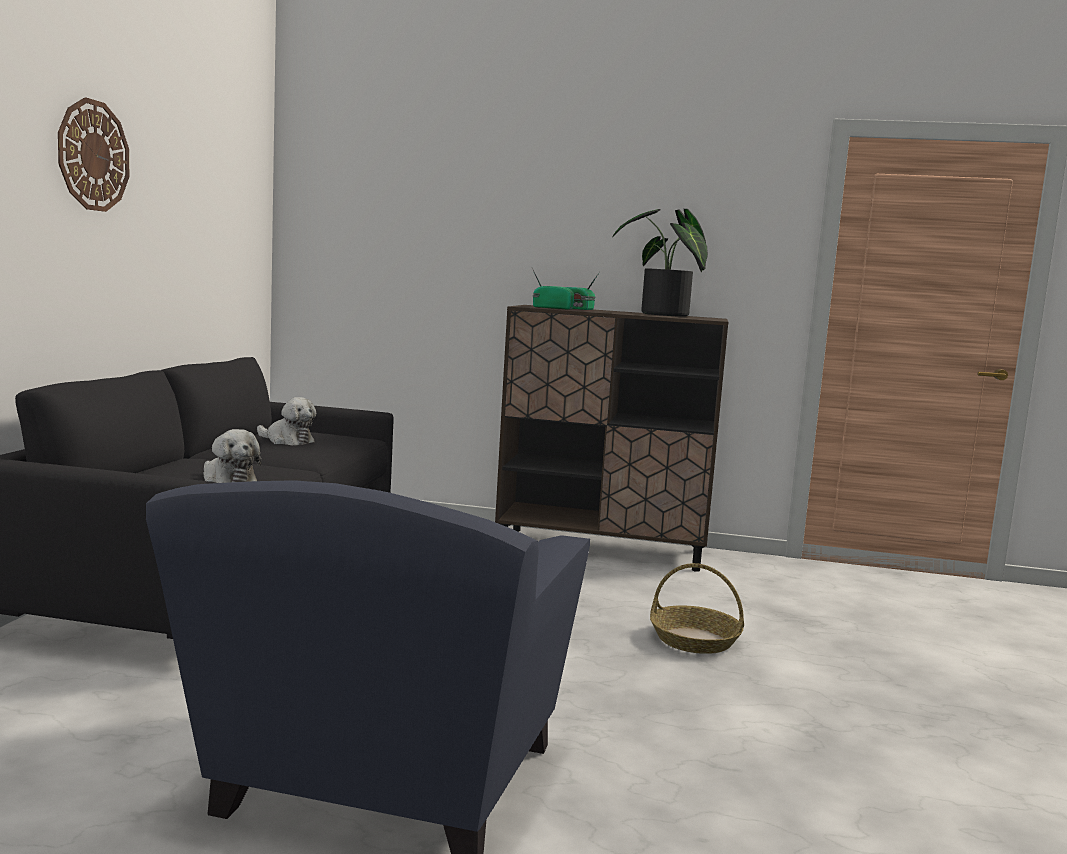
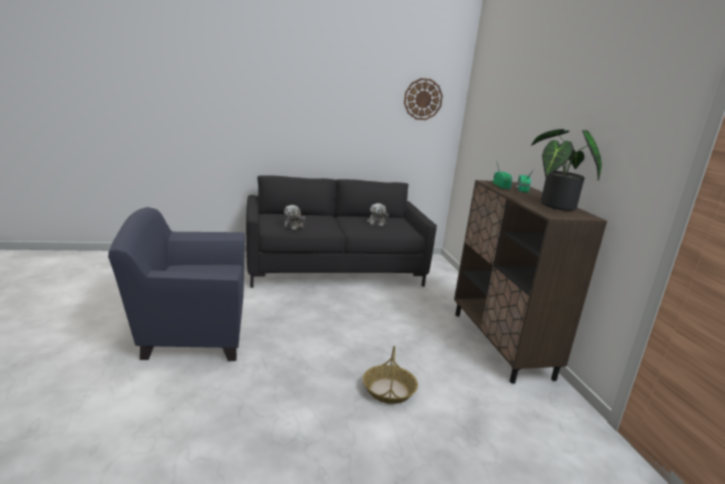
camera: 65 degrees right, 10 degrees up
wall clock [58,97,129,212] -> wall clock moved to [404,78,443,120]

